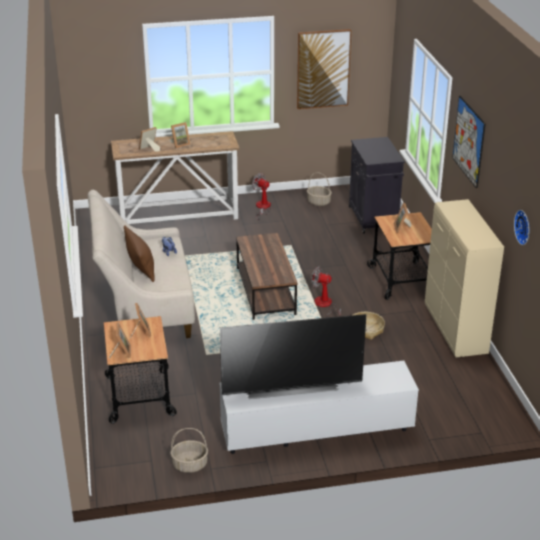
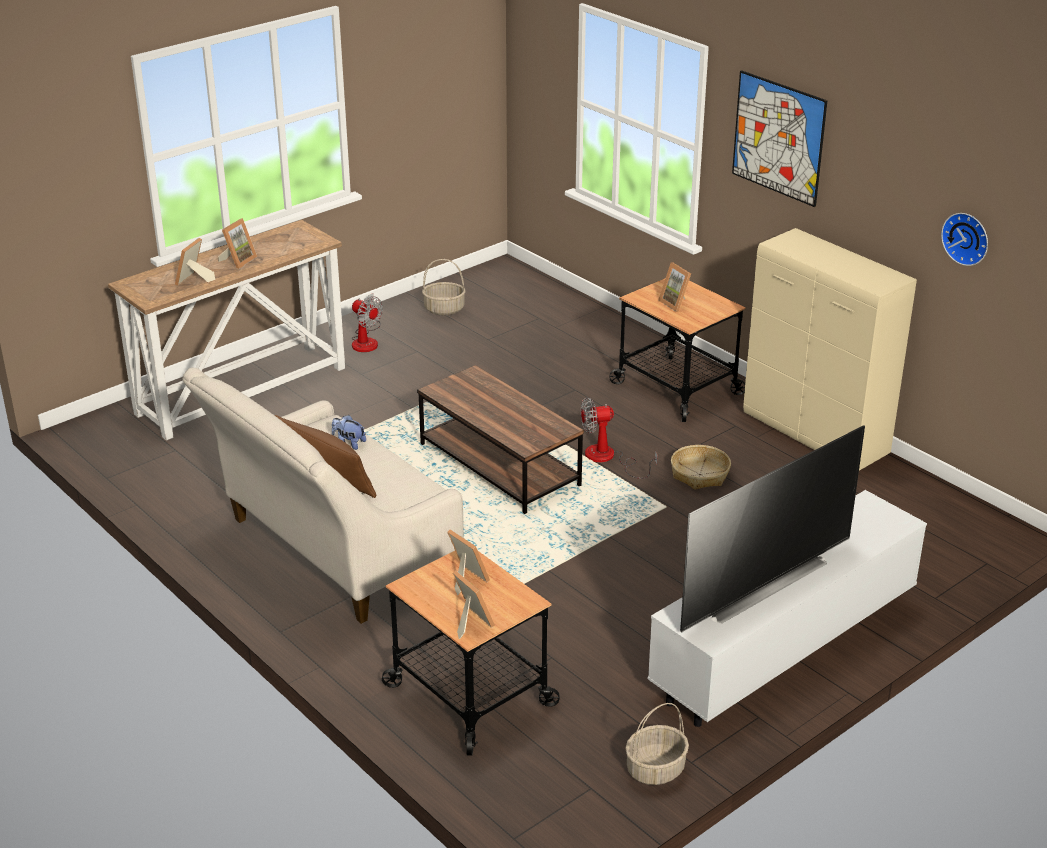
camera: 30 degrees left, 0 degrees up
fan [252,173,272,220] -> fan turned 150 degrees counterclockwise [352,293,383,352]
picture [297,29,351,109] -> none
black cabinet [349,137,405,234] -> none

